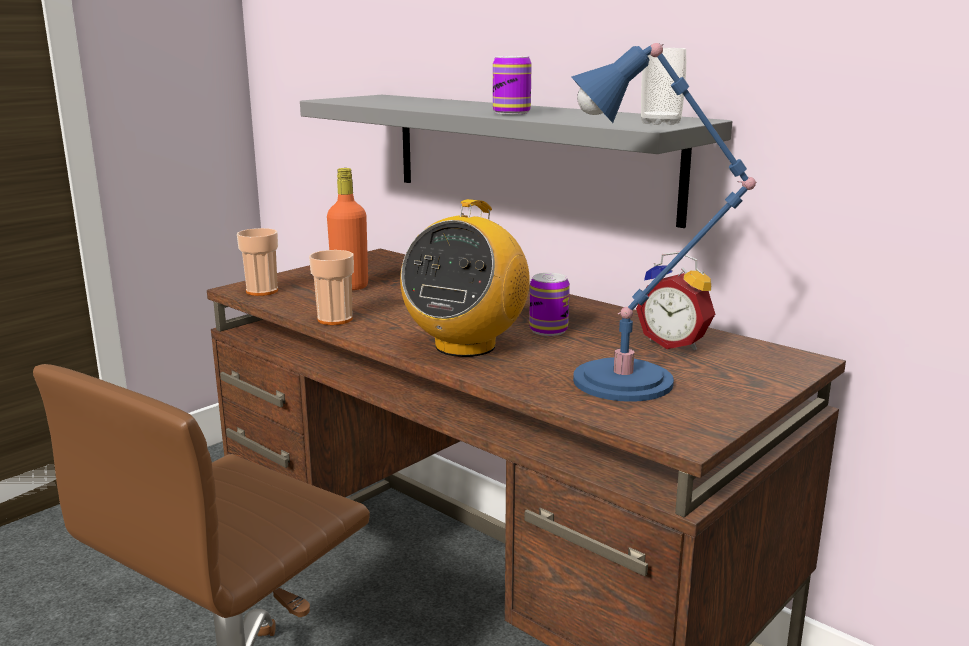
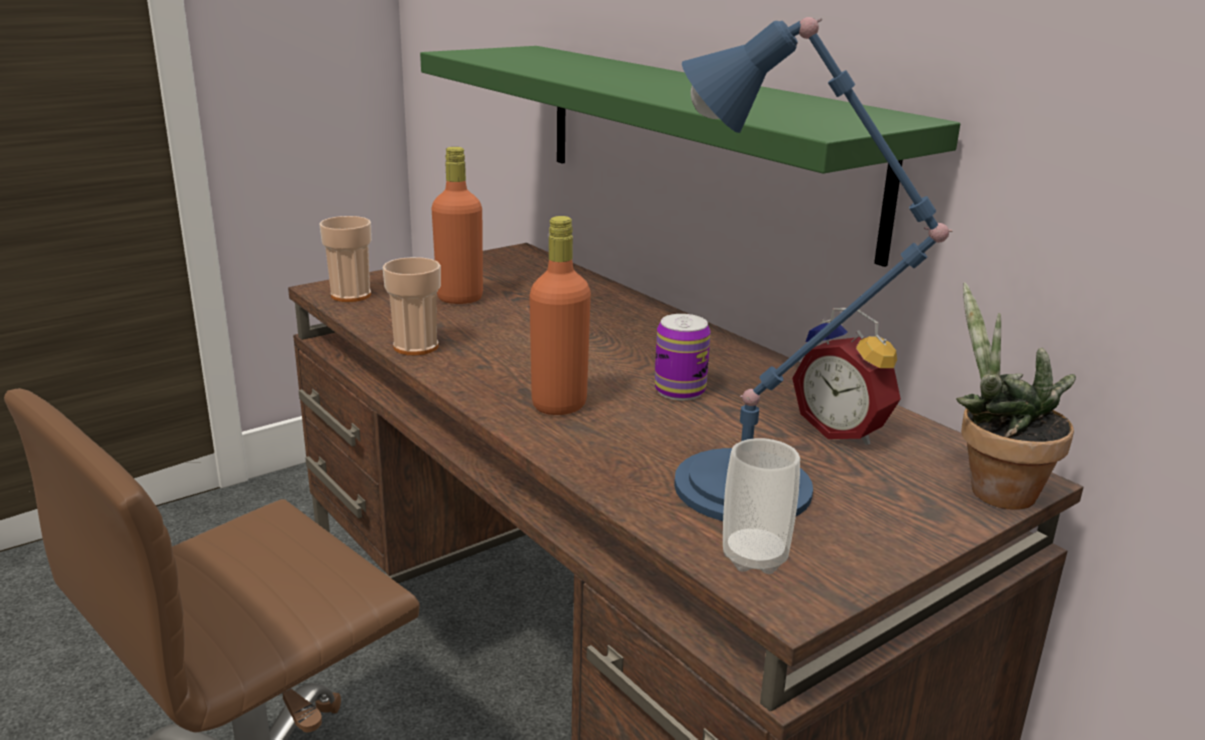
camera: 10 degrees right, 5 degrees up
grey shelf [300,95,732,228] -> green shelf [420,46,960,267]
radio [400,199,530,357] -> orange bottle [530,216,591,415]
can [493,56,532,114] -> none
cup [641,48,686,125] -> cup moved to [723,438,800,574]
none -> potted plant [956,283,1076,510]

